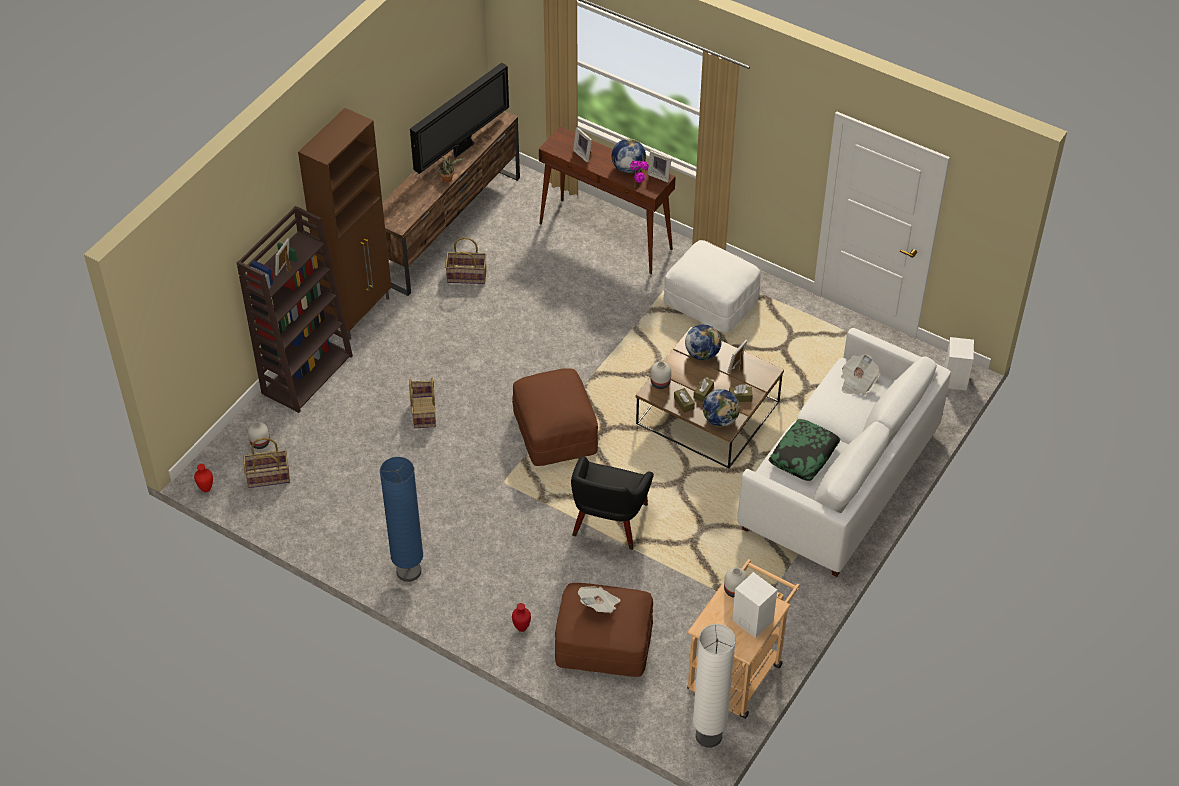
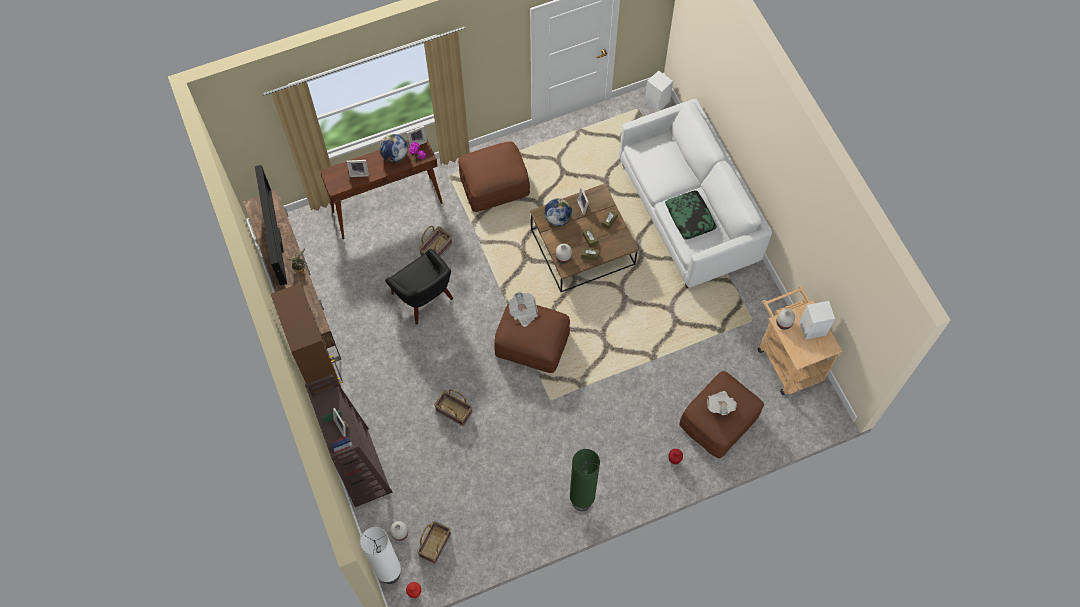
camera: 55 degrees left, 15 degrees up
blue floor lamp [380,457,423,582] -> green floor lamp [570,449,600,511]
basket [445,237,487,284] -> basket moved to [419,226,452,257]
black armchair [571,456,654,550] -> black armchair moved to [385,249,453,325]
white ottoman [663,240,761,333] -> brown ottoman [458,141,530,212]
white floor lamp [693,624,736,748] -> white floor lamp moved to [360,527,401,584]
globe [703,389,740,427] -> none
newspaper [841,354,879,395] -> newspaper moved to [509,291,538,327]

